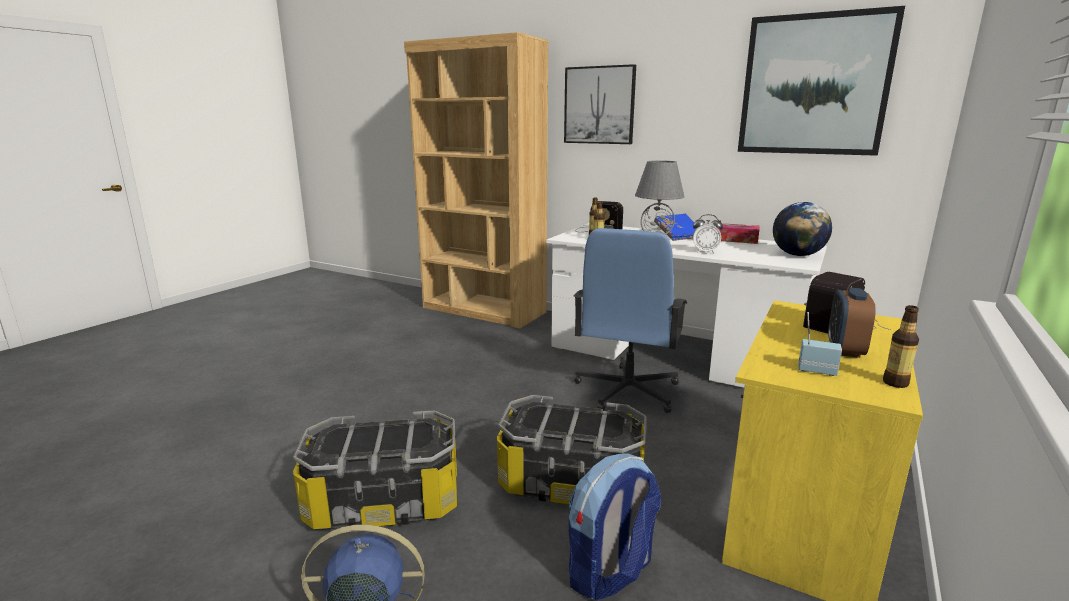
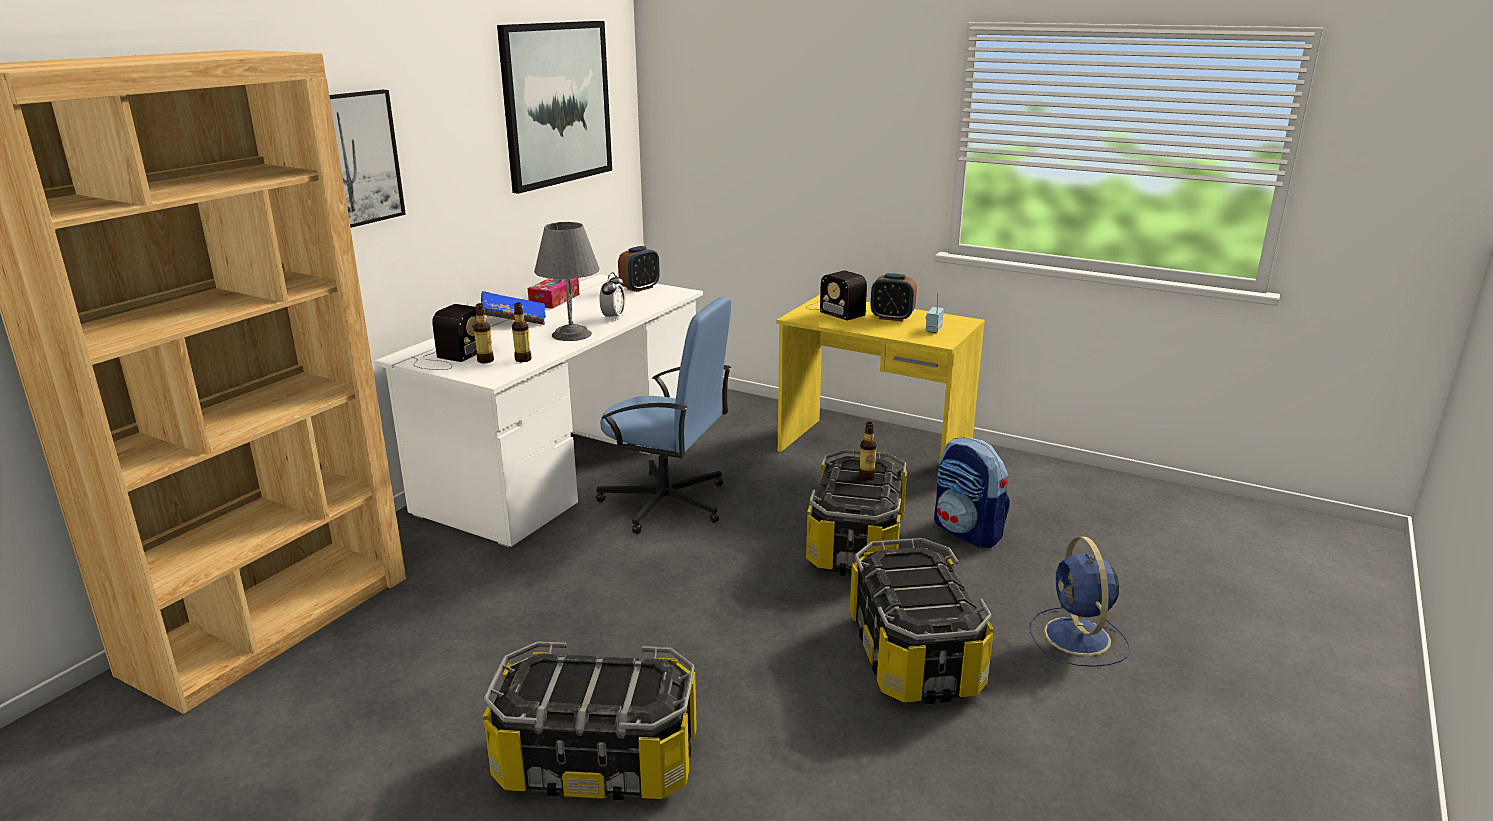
camera: 90 degrees left, 5 degrees up
globe [773,202,832,256] -> alarm clock [618,246,660,292]
bottle [883,305,919,388] -> bottle moved to [859,422,877,480]
none -> storage box [483,642,697,800]

